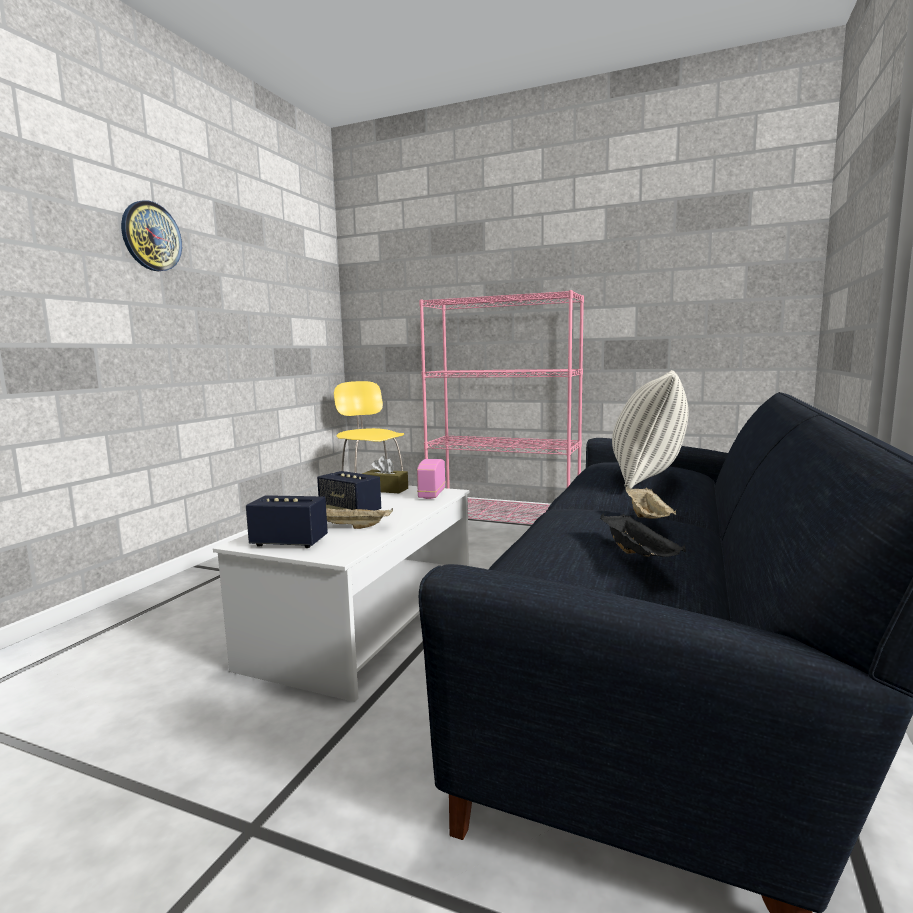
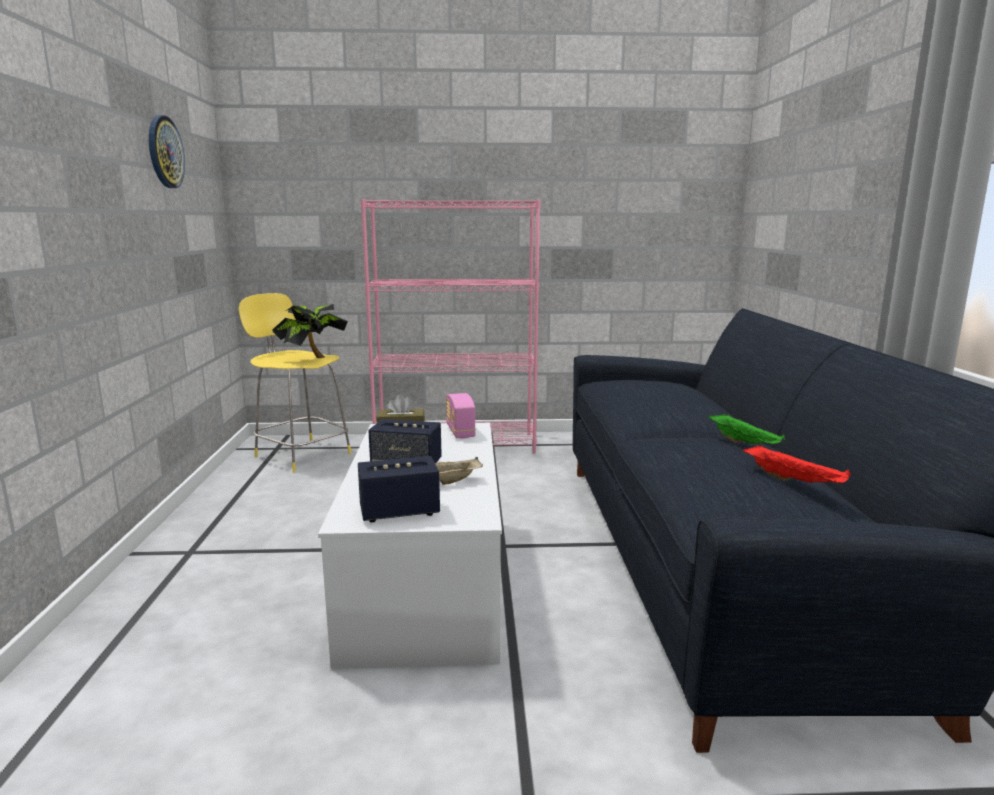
camera: 25 degrees left, 5 degrees up
wall clock [121,200,182,271] -> wall clock moved to [149,115,185,188]
black tray [600,514,686,557] -> red tray [743,445,851,483]
pillow [612,370,688,489] -> none
beige tray [625,486,676,518] -> green tray [708,414,785,444]
none -> potted plant [273,304,348,358]

